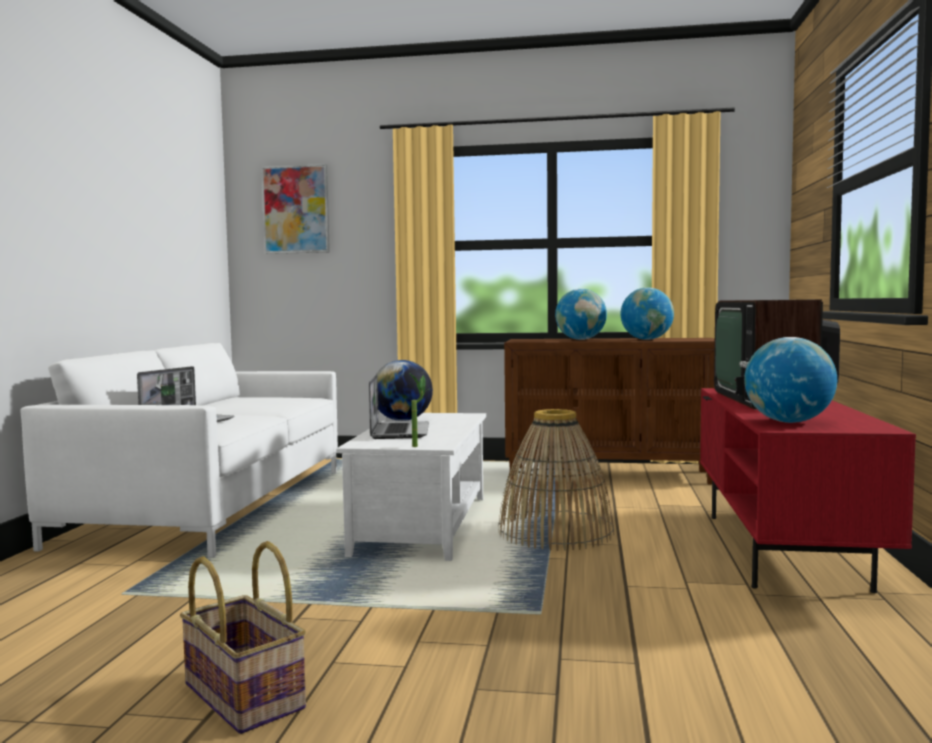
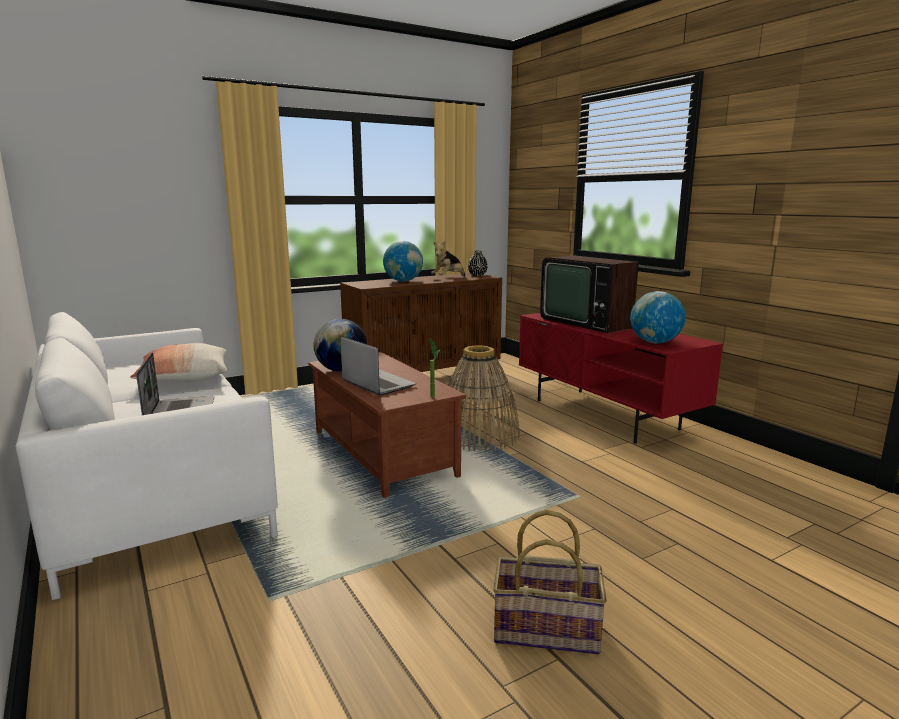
camera: 40 degrees left, 10 degrees up
picture [261,164,330,254] -> none
white coffee table [336,413,486,561] -> brown coffee table [308,352,466,498]
globe [620,288,674,340] -> plush toy [431,241,465,276]
none -> pillow [130,343,227,381]
none -> black vase [468,250,488,276]

